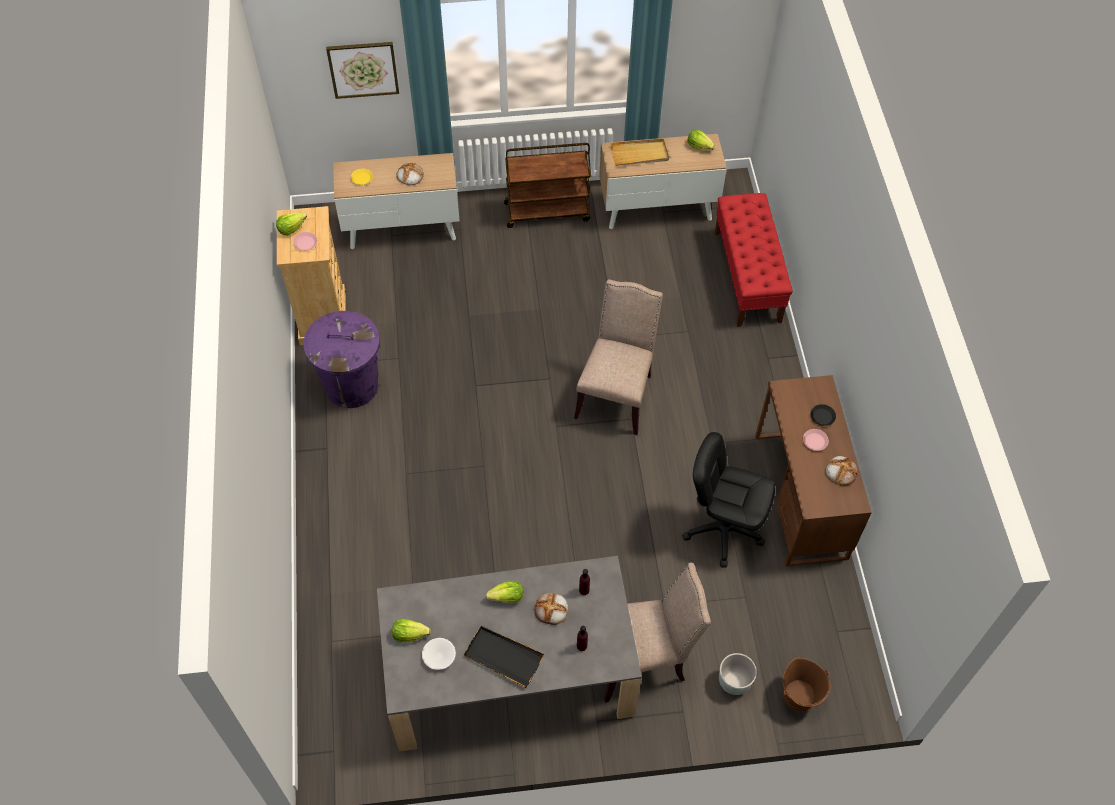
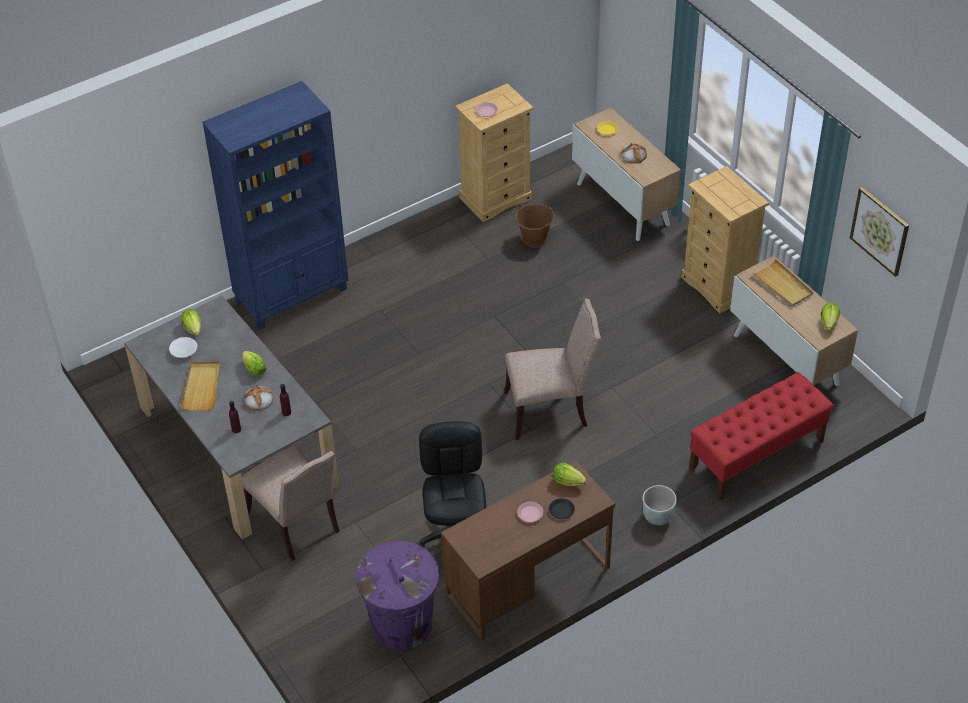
camera: 65 degrees right, 10 degrees down
lettuce [276,212,307,235] -> lettuce moved to [553,463,587,486]
purple trash can [303,311,380,408] -> purple trash can moved to [356,541,439,650]
picture [326,42,399,99] -> picture moved to [850,187,909,277]
black tray [464,626,544,688] -> beige tray [181,362,220,411]
brown cart [504,143,591,228] -> beige dresser [681,166,769,313]
grey planter [719,653,757,695] -> grey planter moved to [643,485,677,525]
brown bucket [783,658,831,711] -> brown bucket moved to [515,204,554,248]
bread [826,456,858,486] -> none
none -> blue bookcase [202,81,348,330]

